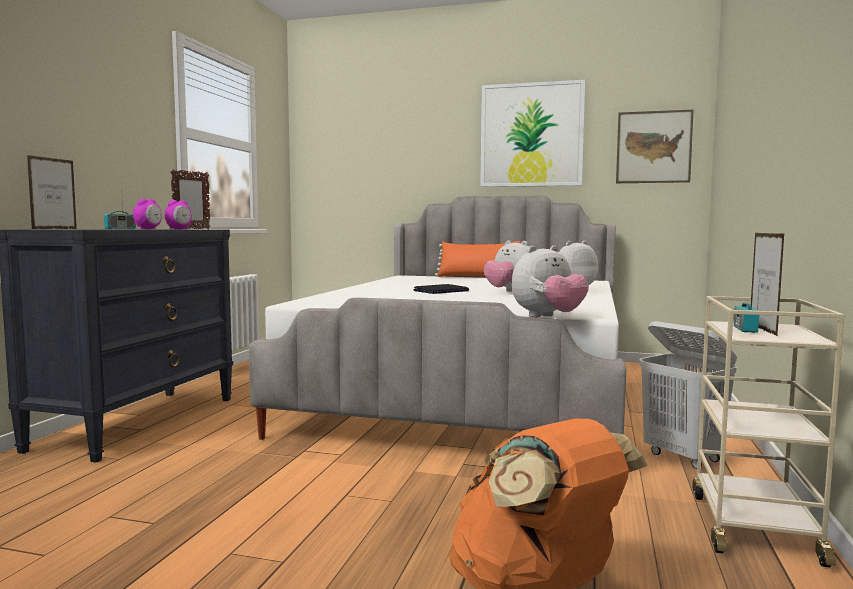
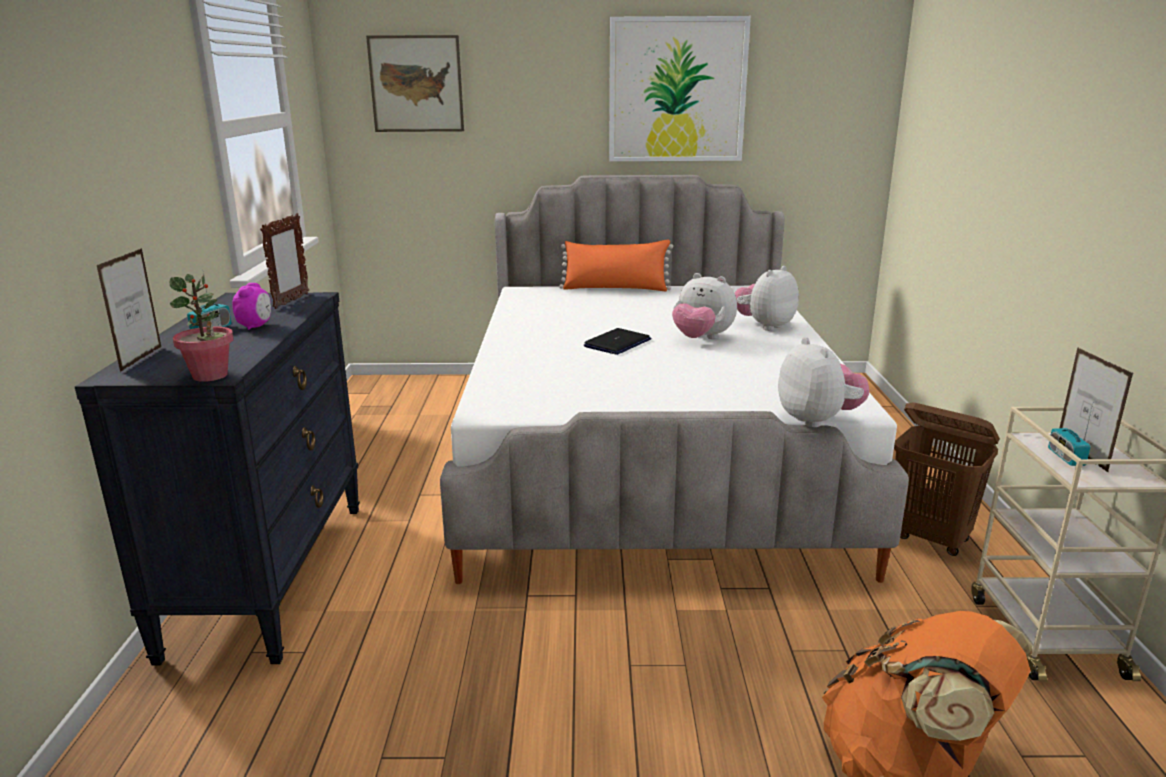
camera: 15 degrees left, 15 degrees up
alarm clock [165,200,192,229] -> none
plush toy [512,245,589,317] -> plush toy turned 60 degrees counterclockwise [778,337,869,427]
picture [616,109,694,183] -> picture moved to [366,35,464,132]
white laundry basket [639,321,737,469] -> brown laundry basket [894,403,1000,556]
none -> potted plant [170,274,234,382]

